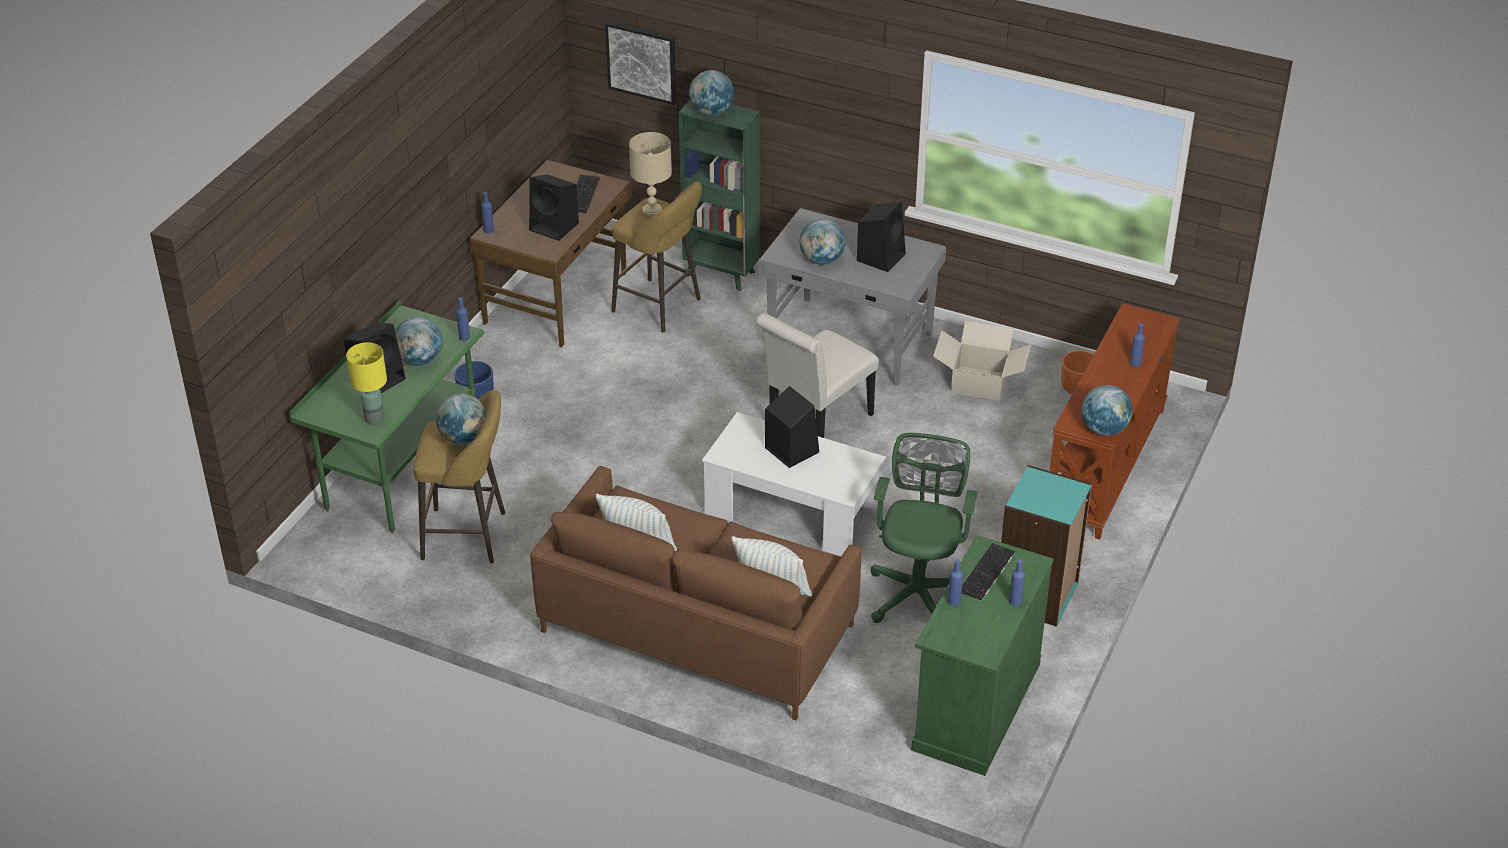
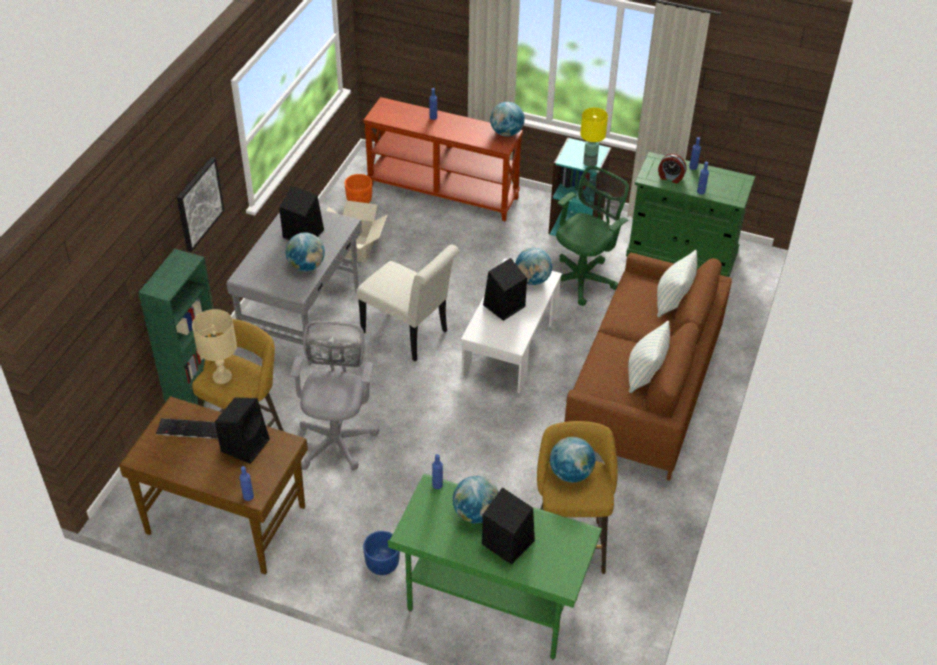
camera: 95 degrees left, 5 degrees up
yellow table lamp [346,342,387,425] -> yellow table lamp moved to [580,107,608,166]
picture [605,21,676,105] -> picture moved to [177,157,225,252]
globe [689,70,734,116] -> globe moved to [515,248,552,285]
green office chair [871,433,978,623] -> green office chair turned 120 degrees clockwise [556,166,629,306]
keyboard [962,543,1015,601] -> alarm clock [658,154,687,184]
none -> grey office chair [290,321,379,470]

